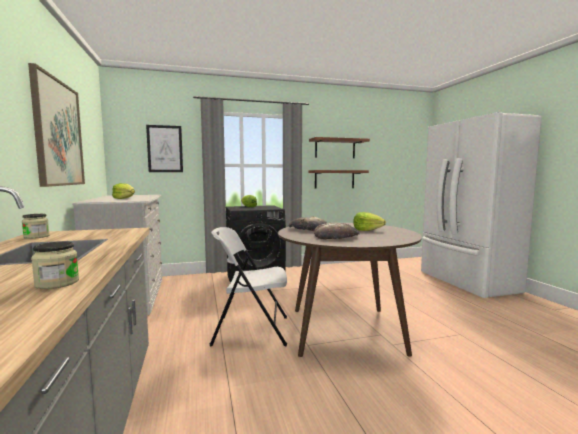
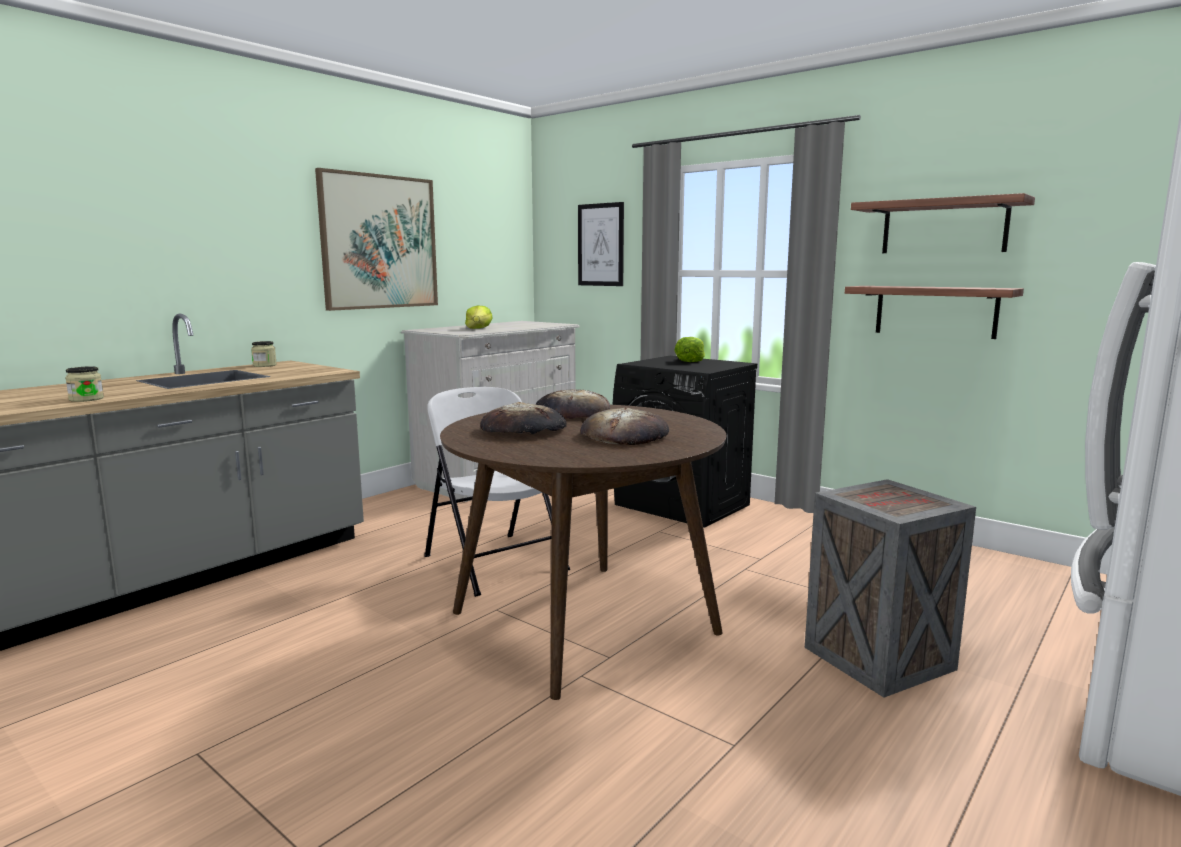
camera: 55 degrees right, 5 degrees up
lettuce [353,212,386,231] -> bread [581,407,669,445]
none -> crate [805,479,976,697]

